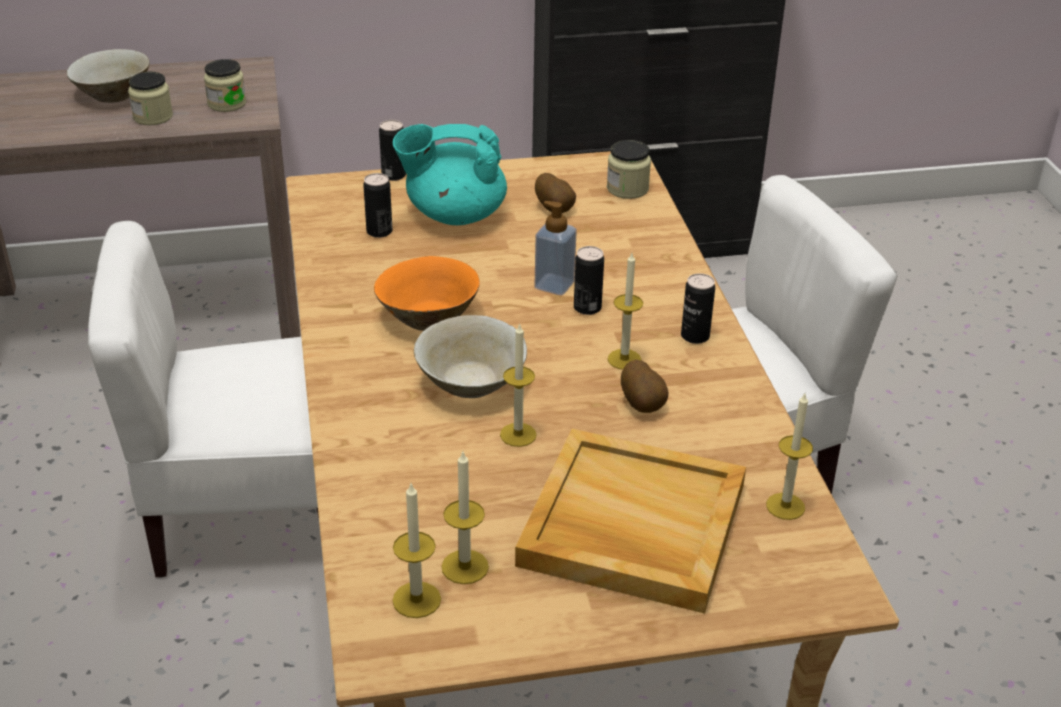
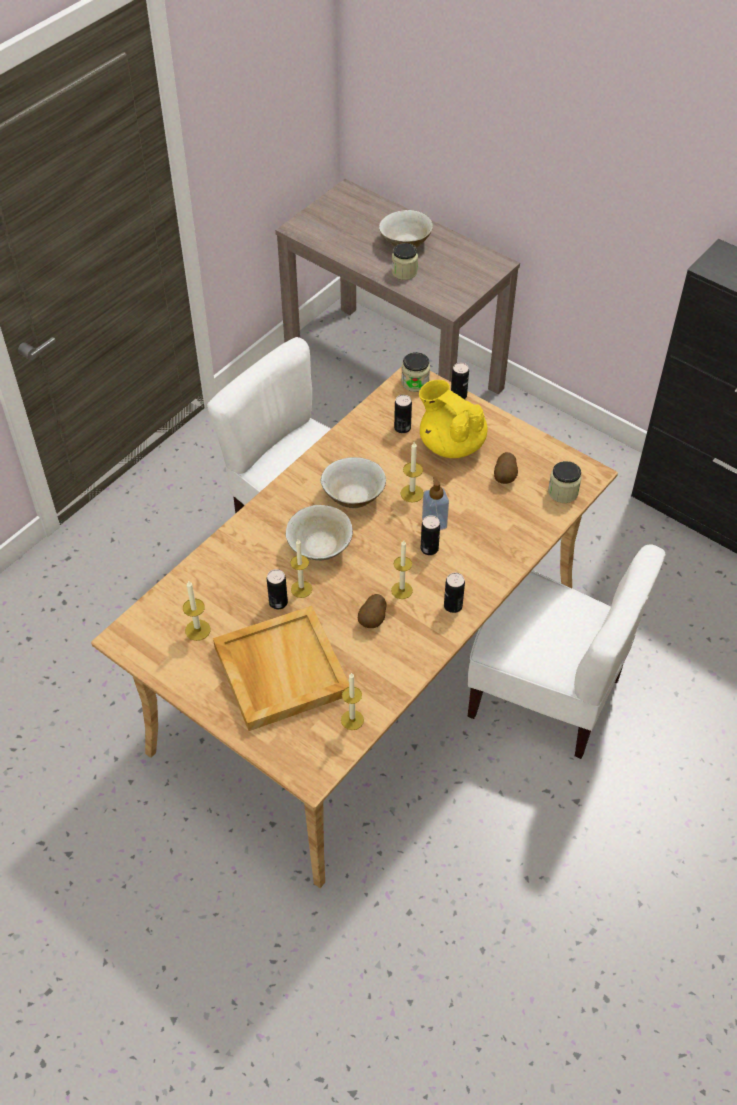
camera: 50 degrees right, 15 degrees up
jar [204,59,246,112] -> jar moved to [401,352,430,392]
orange bowl [374,256,480,331] -> beige bowl [321,457,386,508]
turquoise teapot [393,124,507,225] -> yellow teapot [419,380,488,458]
candle [393,484,441,618] -> candle moved to [400,442,423,503]
none -> can [267,569,288,610]

